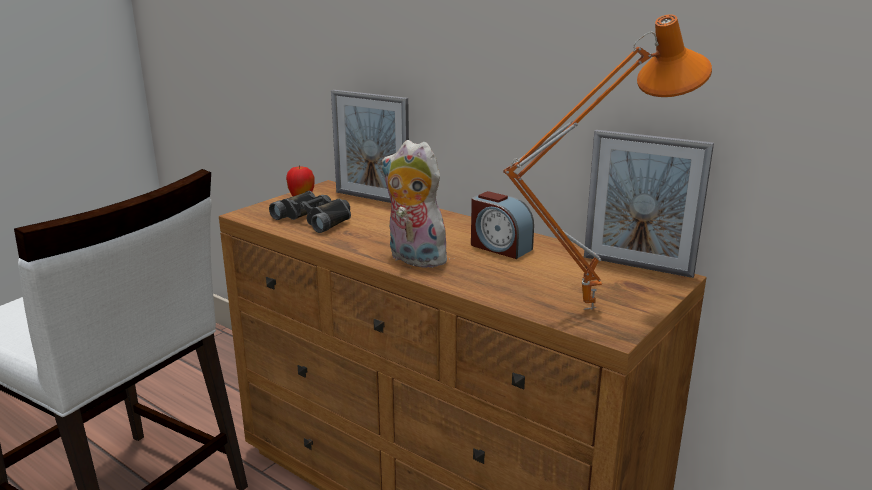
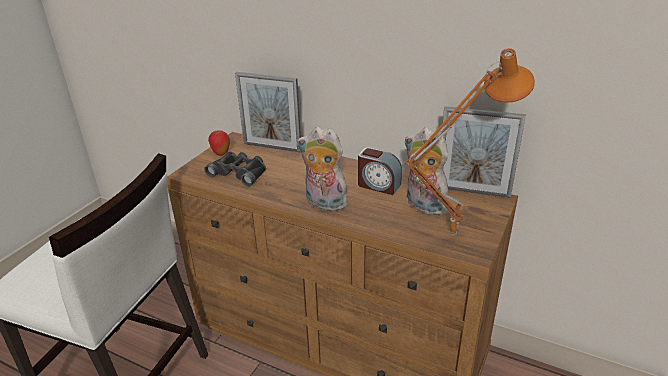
camera: 10 degrees left, 10 degrees up
none -> plush toy [404,128,448,215]

